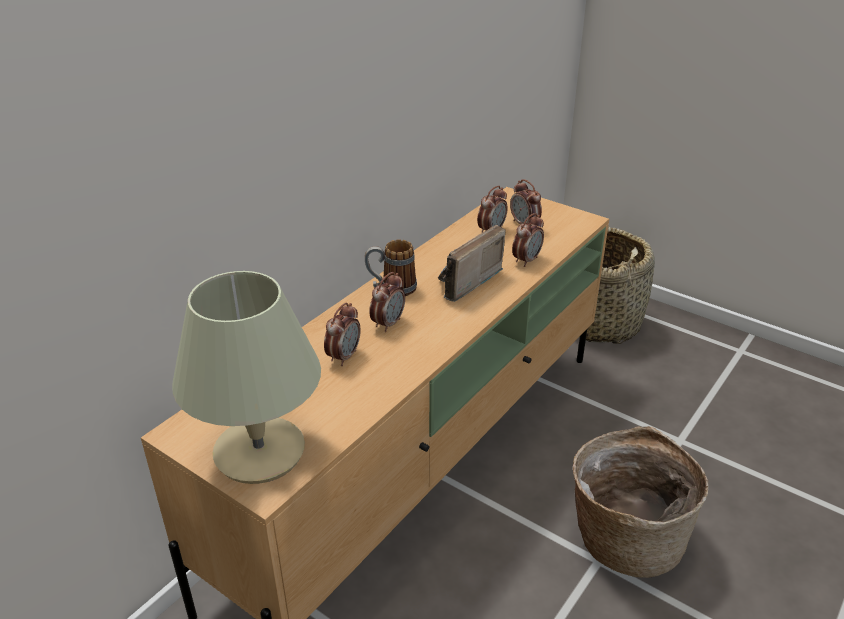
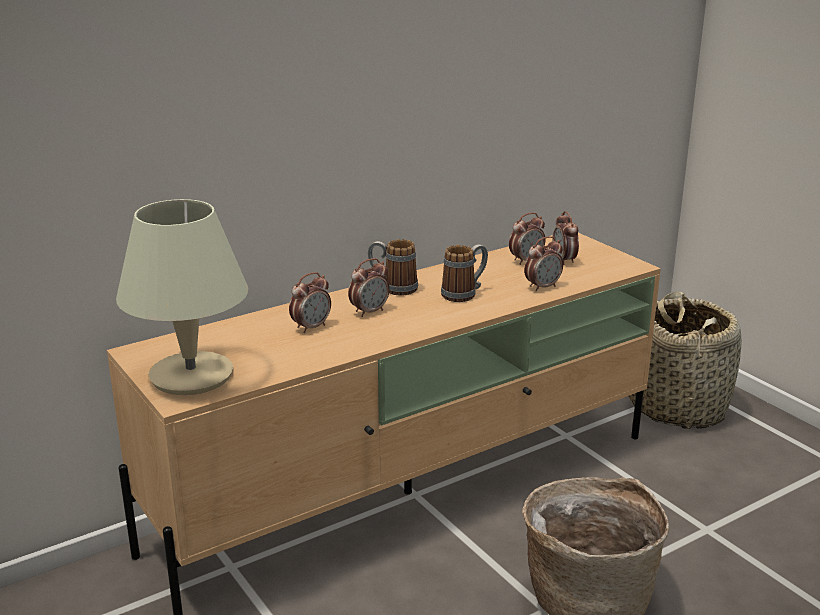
camera: 20 degrees right, 10 degrees down
radio [438,225,506,302] -> mug [441,244,488,302]

